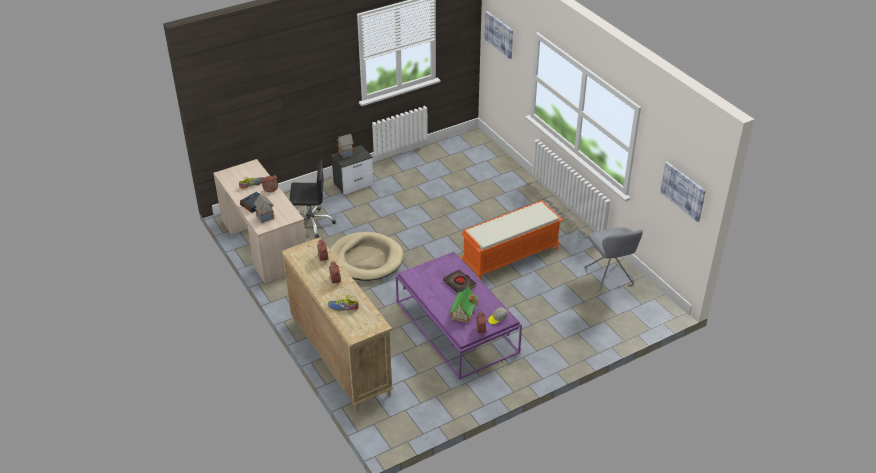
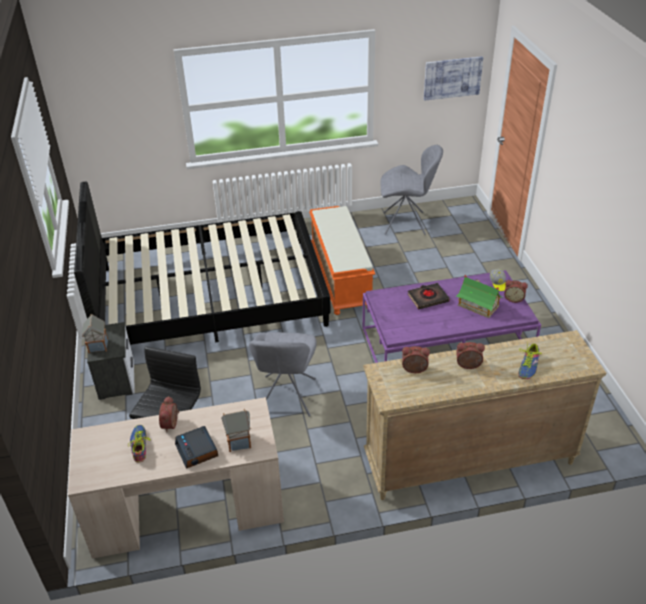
camera: 70 degrees left, 0 degrees up
beige dog bed [330,232,404,281] -> grey chair [249,332,317,417]
picture [484,11,513,59] -> none
none -> black bed [74,182,331,345]

